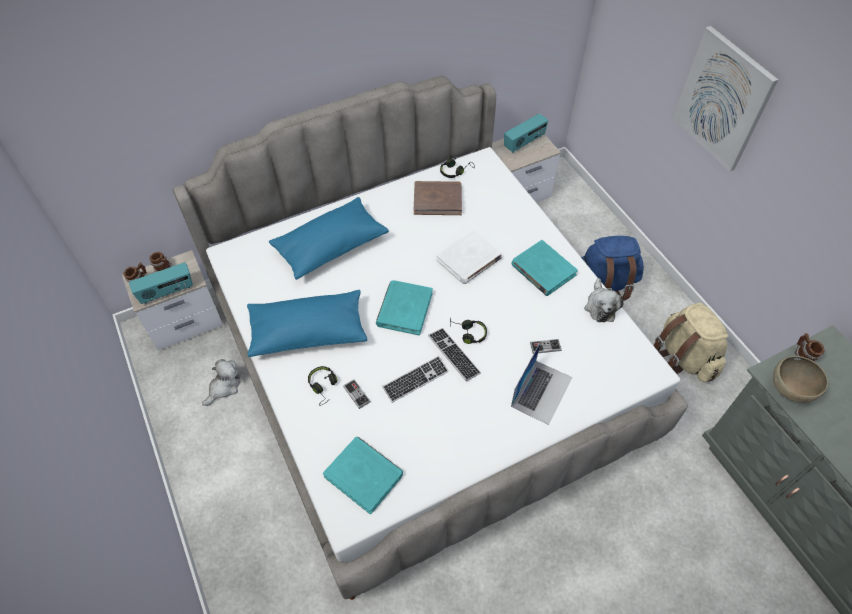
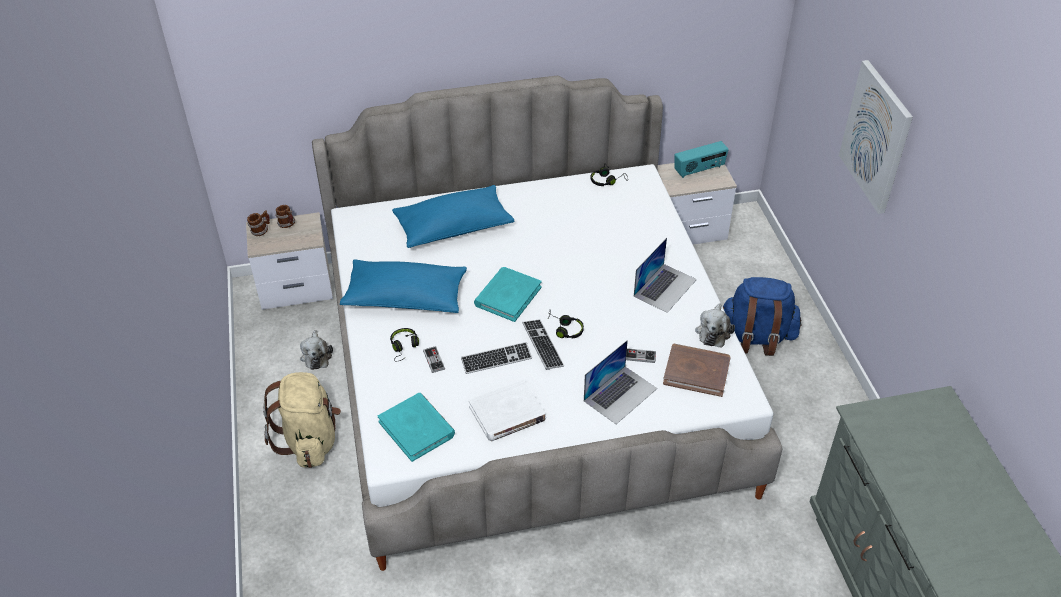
camera: 15 degrees right, 10 degrees down
radio [129,262,193,304] -> none
plush toy [202,359,241,406] -> plush toy turned 120 degrees clockwise [300,330,333,370]
brown book [414,181,462,215] -> brown book moved to [663,344,731,397]
white book [436,230,502,284] -> white book moved to [469,380,546,441]
turquoise book [512,240,578,296] -> laptop [634,238,697,313]
beige backpack [654,303,729,382] -> beige backpack moved to [263,372,341,468]
brown bowl [773,356,828,403] -> none
mug [795,333,825,362] -> none

